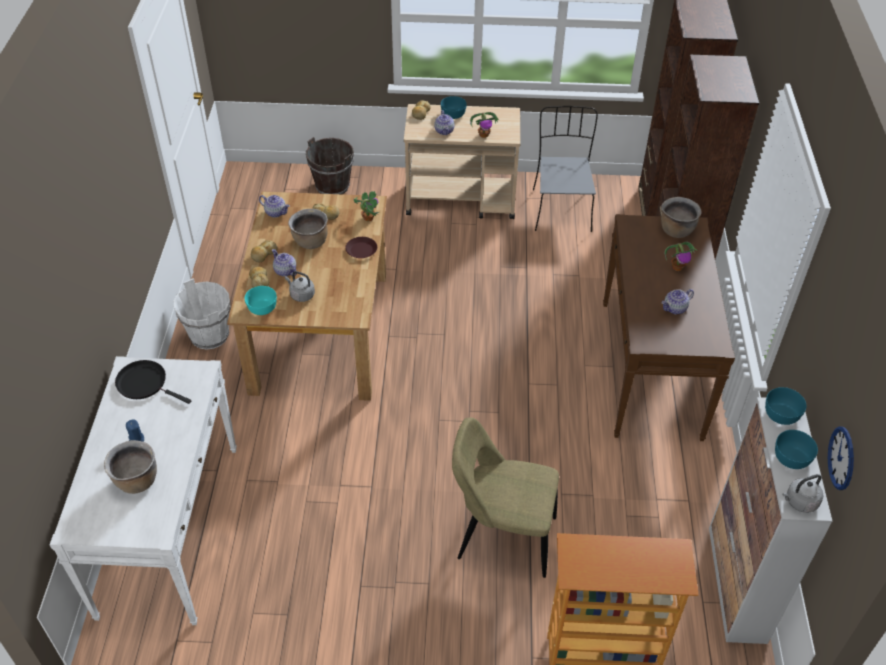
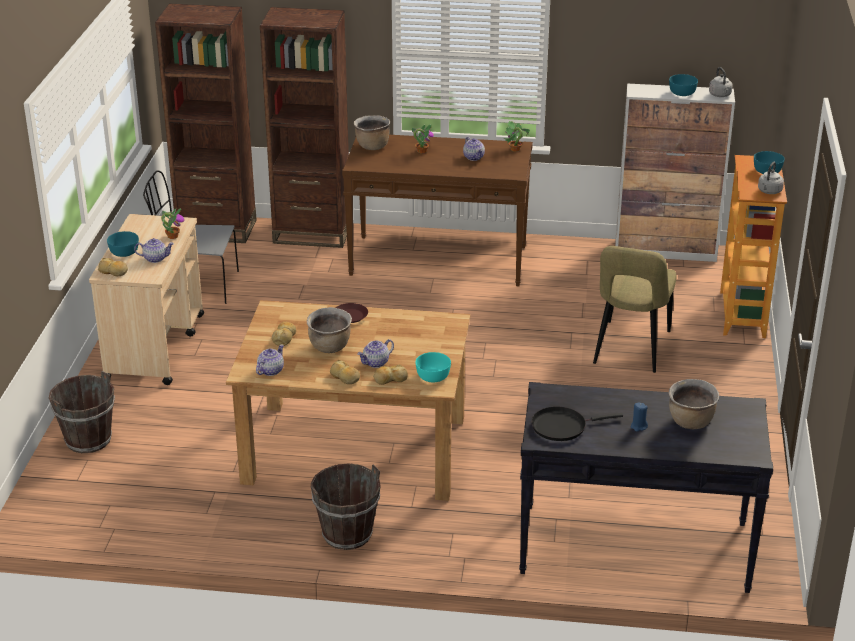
camera: 85 degrees left, 15 degrees down
white console table [49,356,237,625] -> black console table [519,382,773,593]
black frying pan [115,360,191,404] -> black frying pan turned 45 degrees clockwise [531,406,623,441]
white bucket [174,278,231,349] -> brown bucket [310,463,381,550]
grey kettle [285,271,315,302] -> grey kettle moved to [758,162,784,194]
potted plant [353,191,379,221] -> potted plant moved to [503,121,530,152]
turquoise bowl [765,387,807,425] -> turquoise bowl moved to [754,151,785,174]
wall clock [828,426,854,490] -> none

